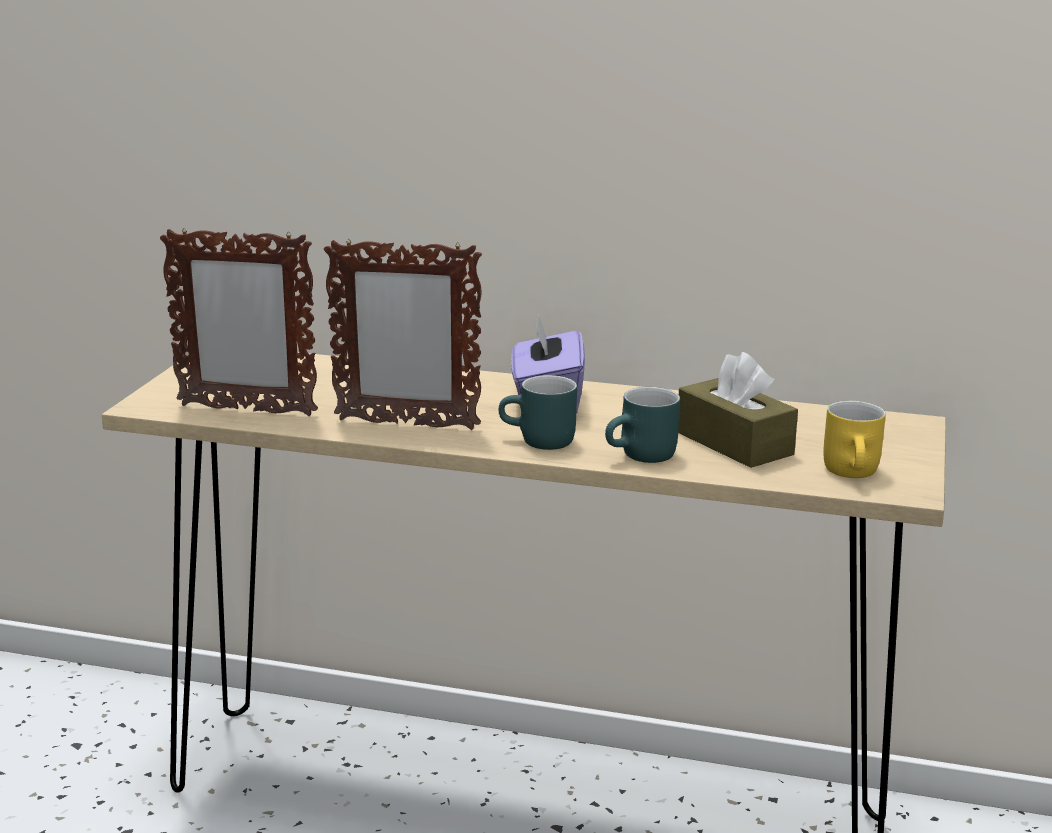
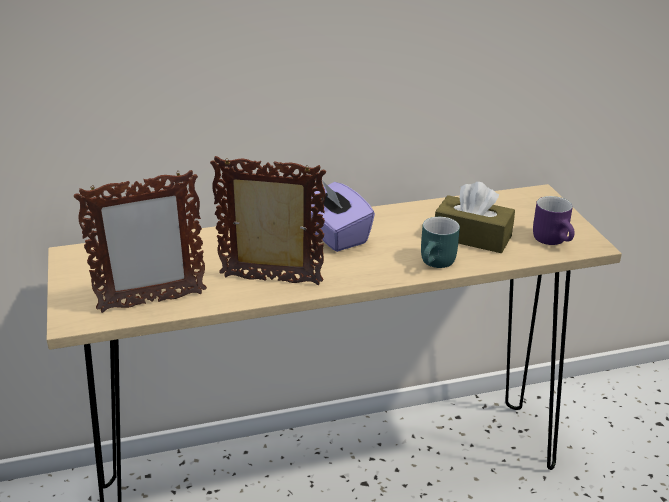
camera: 30 degrees left, 10 degrees up
picture frame [324,239,482,430] -> picture frame turned 150 degrees counterclockwise [210,156,326,285]
turquoise mug [499,375,577,450] -> none
yellow mug [823,401,886,478] -> purple mug [533,196,575,245]

